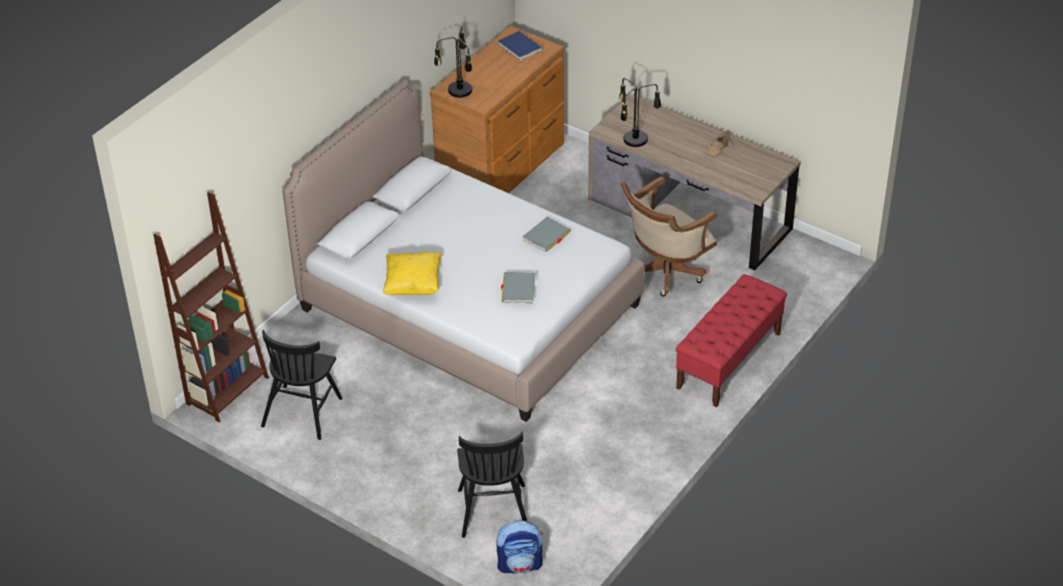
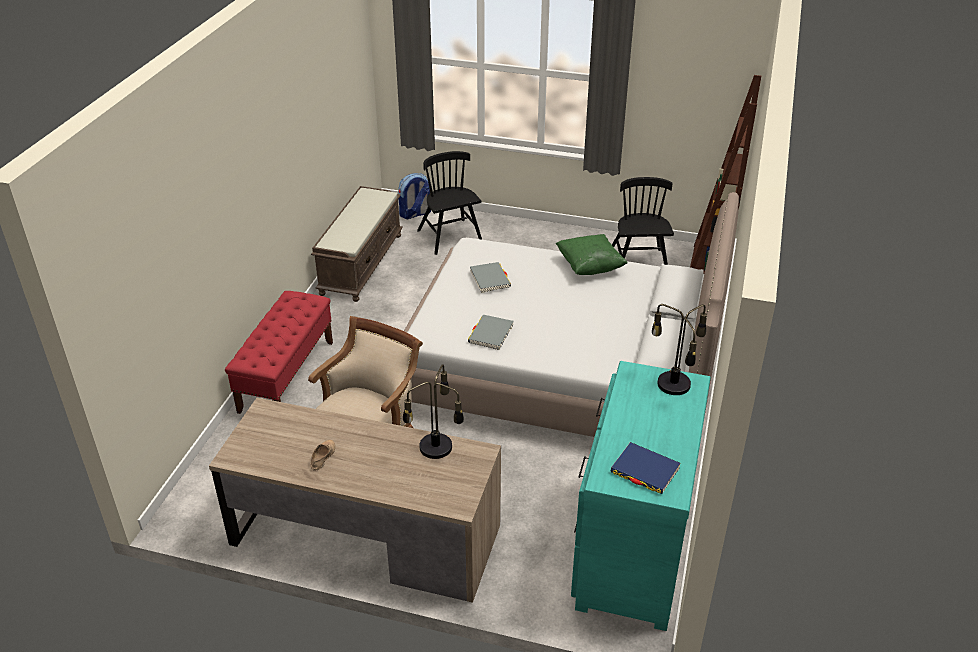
camera: 160 degrees right, 5 degrees down
yellow pillow [383,252,442,295] -> green pillow [556,234,627,275]
brown dresser [430,26,564,193] -> turquoise dresser [571,361,711,631]
none -> brown bench [311,186,403,302]

